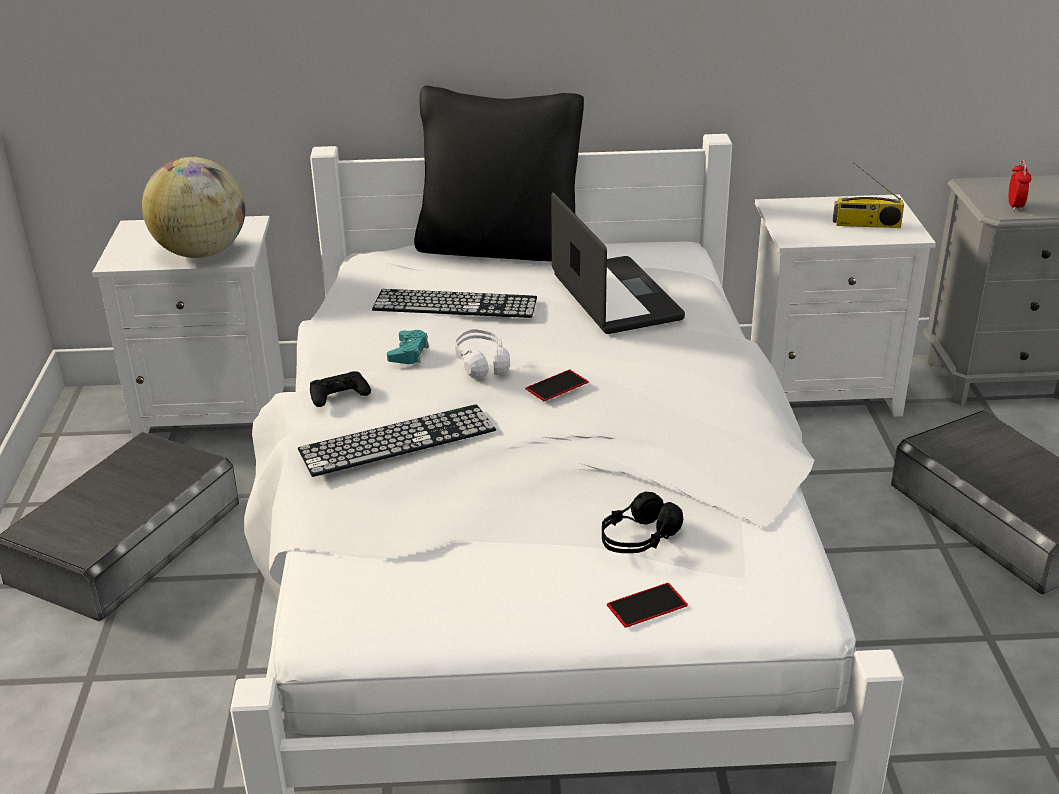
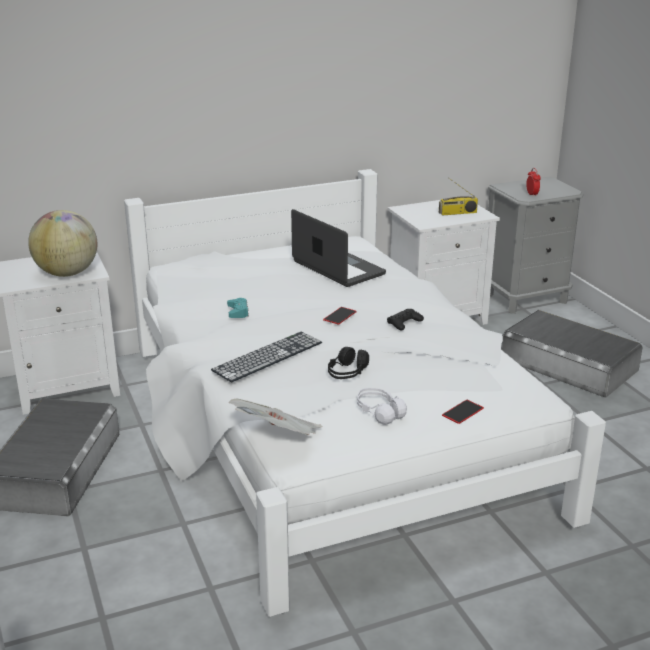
camera: 20 degrees left, 5 degrees down
black game controller [310,371,371,407] -> black game controller moved to [387,309,424,330]
keyboard [372,289,537,318] -> none
black pillow [414,86,584,262] -> none
white headphones [455,329,510,379] -> white headphones moved to [357,388,407,424]
black headphones [602,492,683,553] -> black headphones moved to [328,347,369,379]
none -> newspaper [229,398,323,435]

